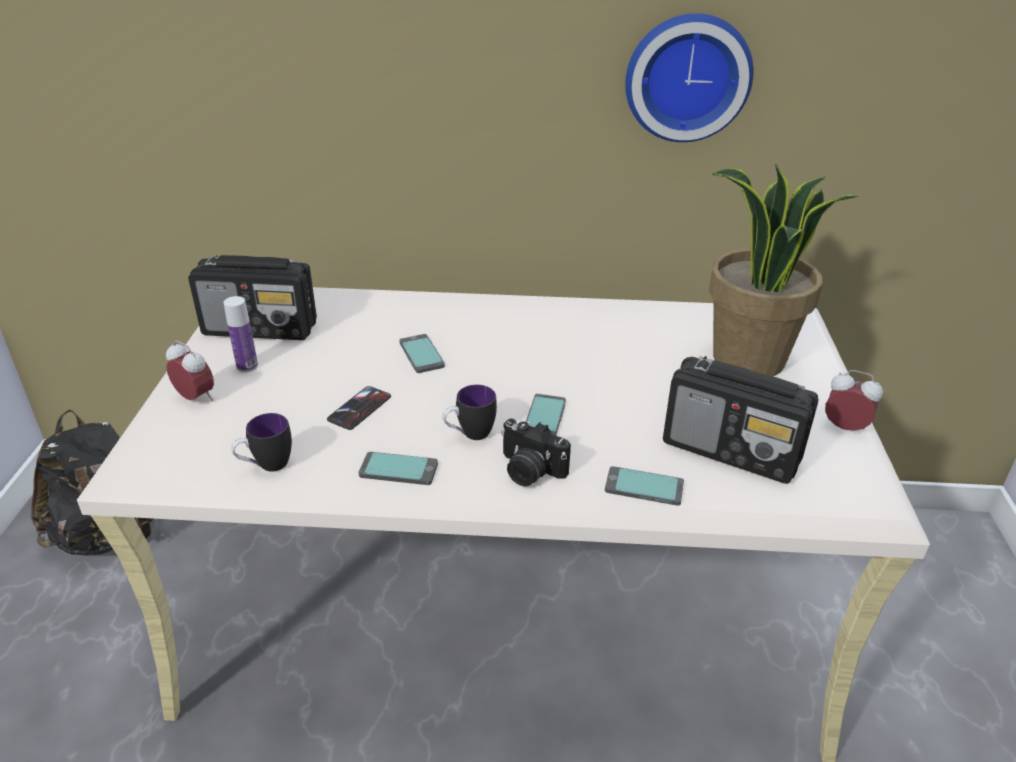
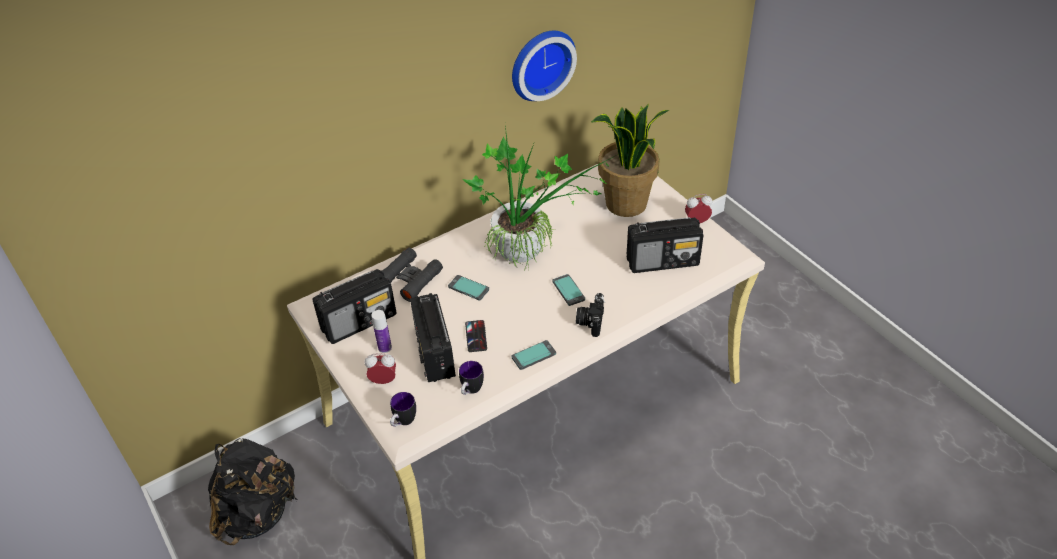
camera: 35 degrees left, 10 degrees up
mug [443,385,497,440] -> mug moved to [390,392,416,427]
camera [501,418,571,486] -> camera turned 105 degrees clockwise [576,293,605,337]
phone [605,466,684,506] -> none
none -> black binoculars [382,248,443,302]
none -> radio [410,293,456,382]
none -> potted plant [462,125,615,270]

